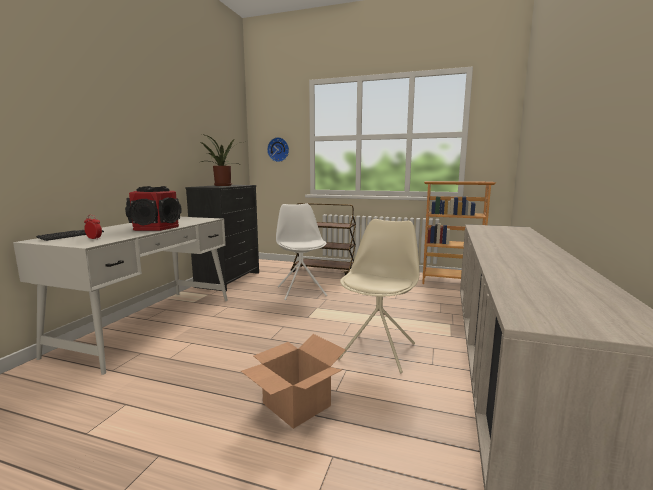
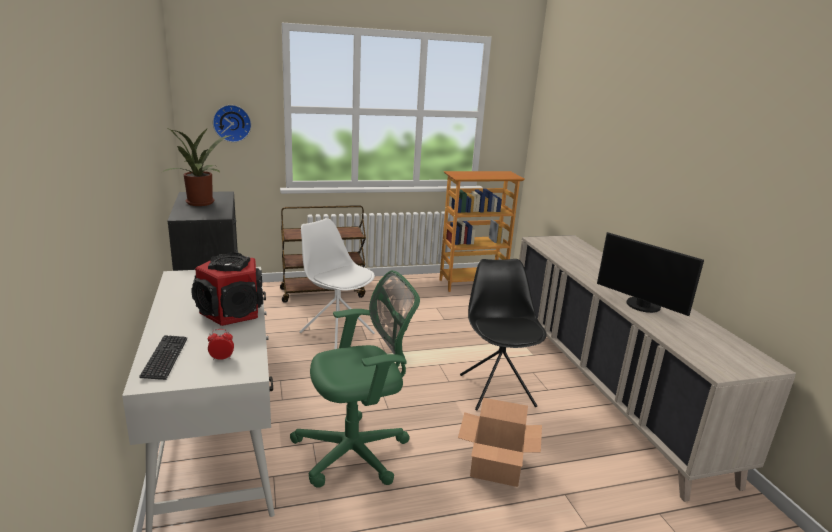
camera: 35 degrees left, 10 degrees up
beige chair [338,219,420,373] -> black chair [460,259,547,411]
none -> green office chair [290,270,420,488]
none -> monitor [597,232,704,316]

